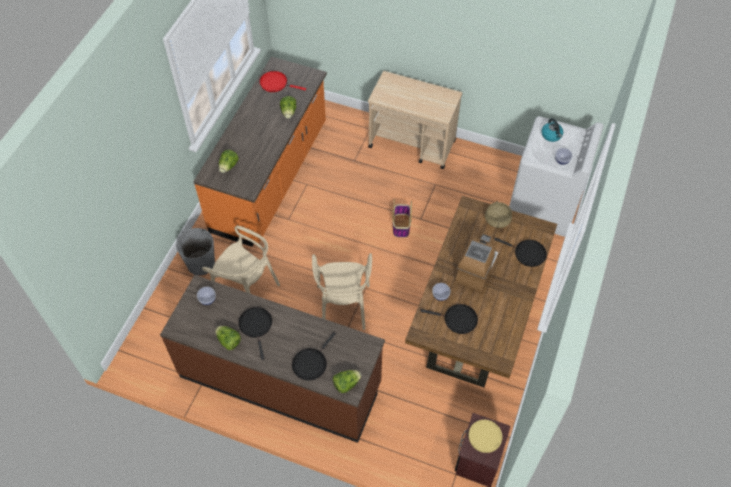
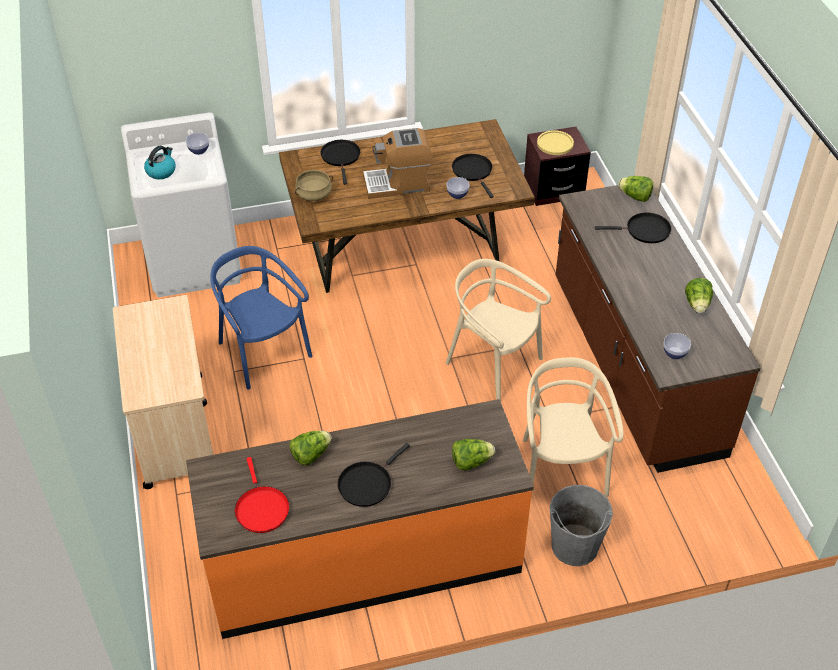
camera: 125 degrees left, 10 degrees down
black frying pan [238,307,272,360] -> black frying pan moved to [338,443,410,507]
beige chair [312,253,372,330] -> beige chair turned 105 degrees counterclockwise [446,259,551,401]
basket [392,199,412,238] -> none
none -> blue chair [210,246,312,390]

